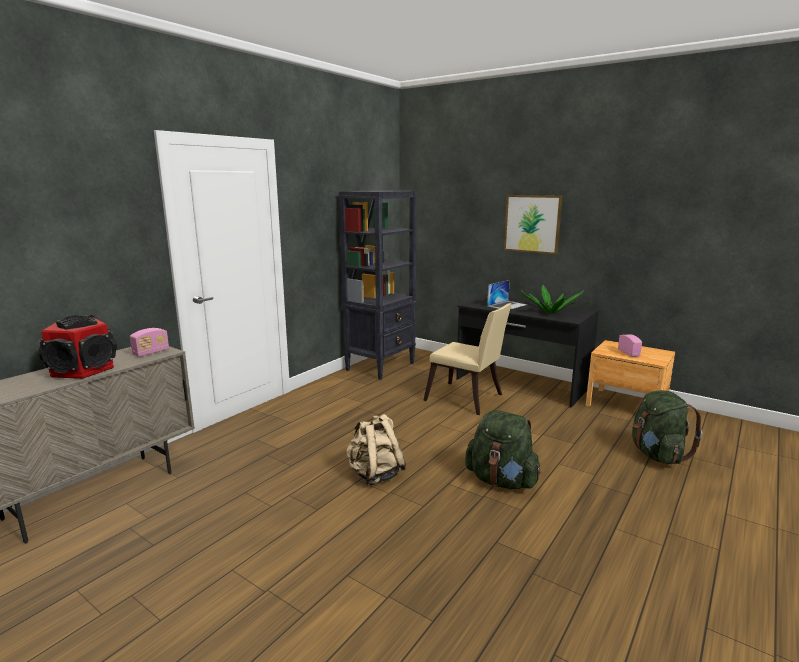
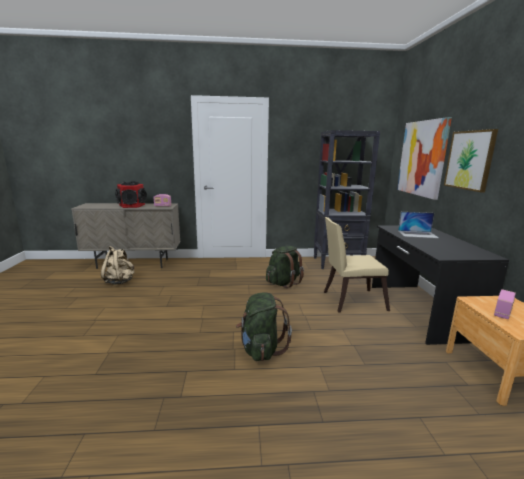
camera: 50 degrees right, 0 degrees up
beige backpack [346,414,406,486] -> beige backpack moved to [101,246,134,284]
beige chair [424,303,512,415] -> beige chair turned 90 degrees clockwise [324,217,390,312]
potted plant [521,285,584,313] -> none
green backpack [632,390,703,464] -> green backpack moved to [266,246,304,288]
none -> picture [397,117,452,200]

